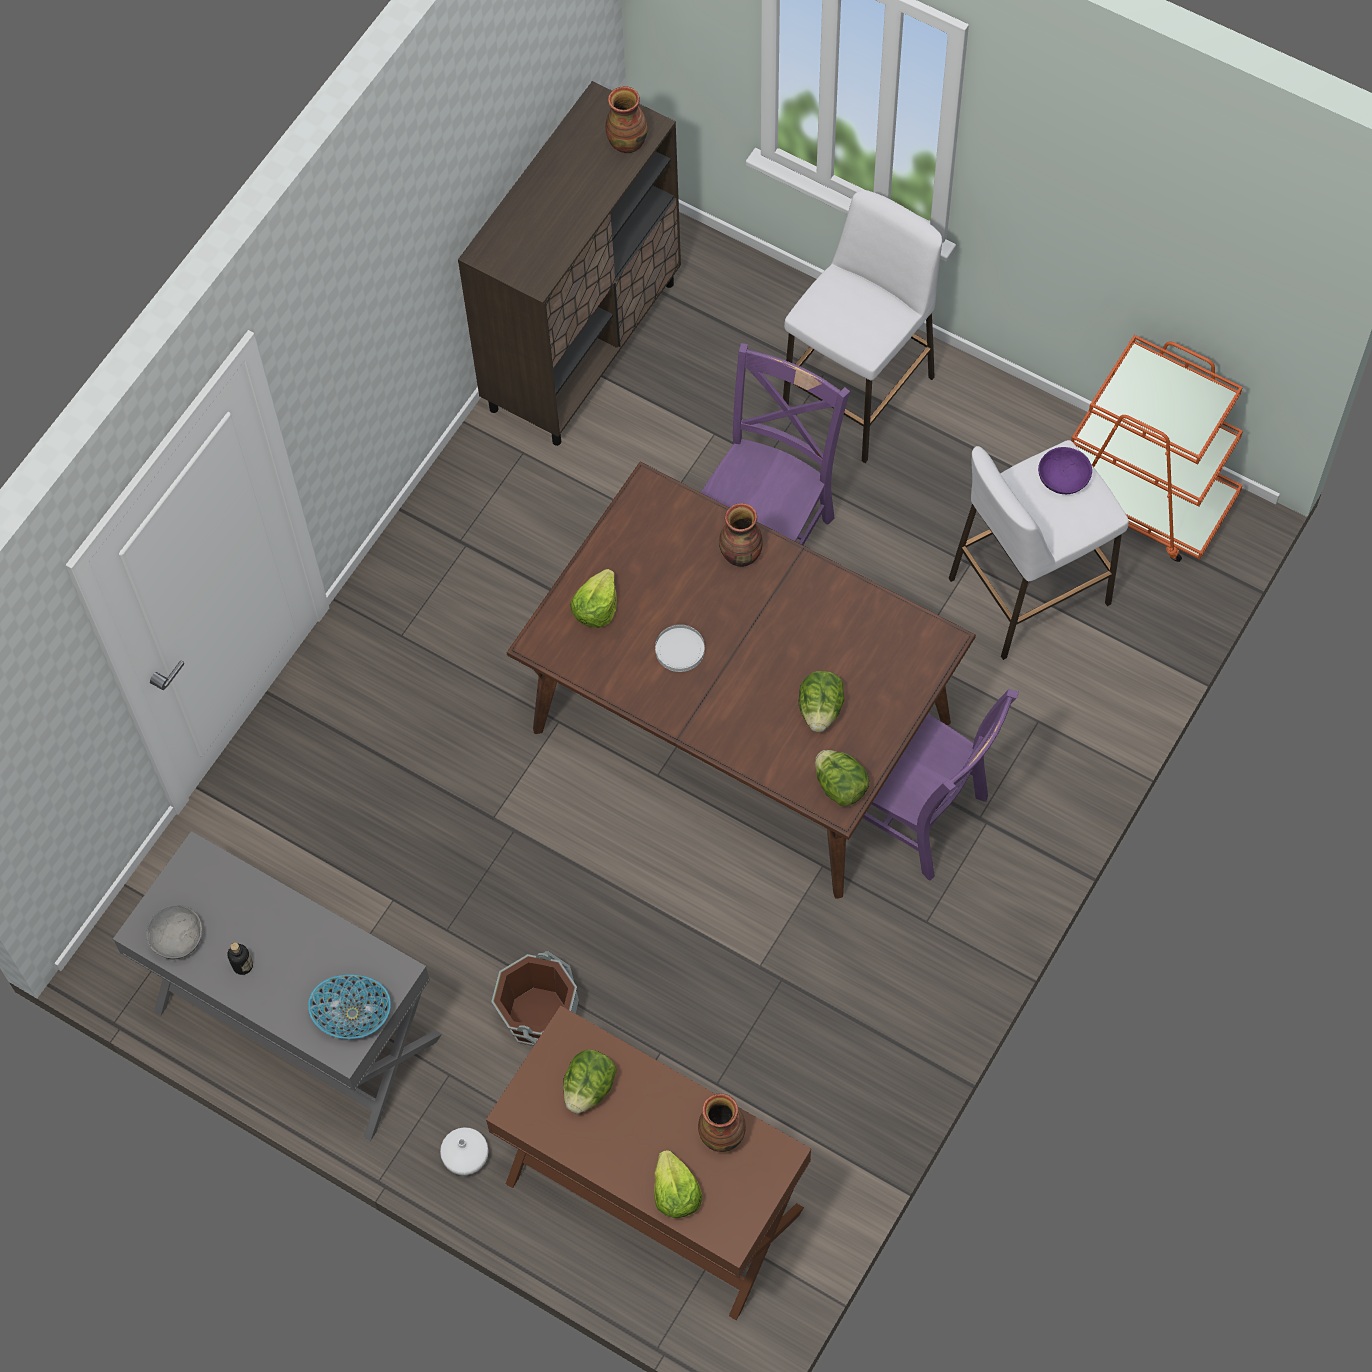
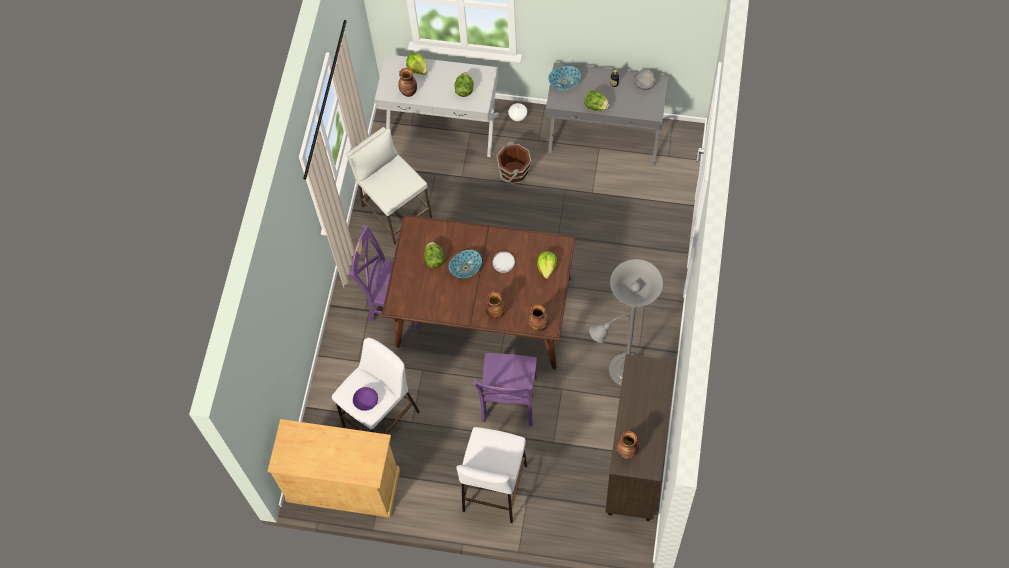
camera: 160 degrees right, 0 degrees up
brown console table [486,1005,811,1320] -> white console table [374,54,499,157]
lettuce [815,750,869,806] -> lettuce moved to [584,90,610,111]
orange cart [1071,335,1243,562] -> beige cabinet [268,419,400,518]
none -> white stool [346,127,432,245]
none -> bowl [449,250,482,278]
none -> vase [529,304,549,332]
none -> grey floor lamp [589,259,663,386]

